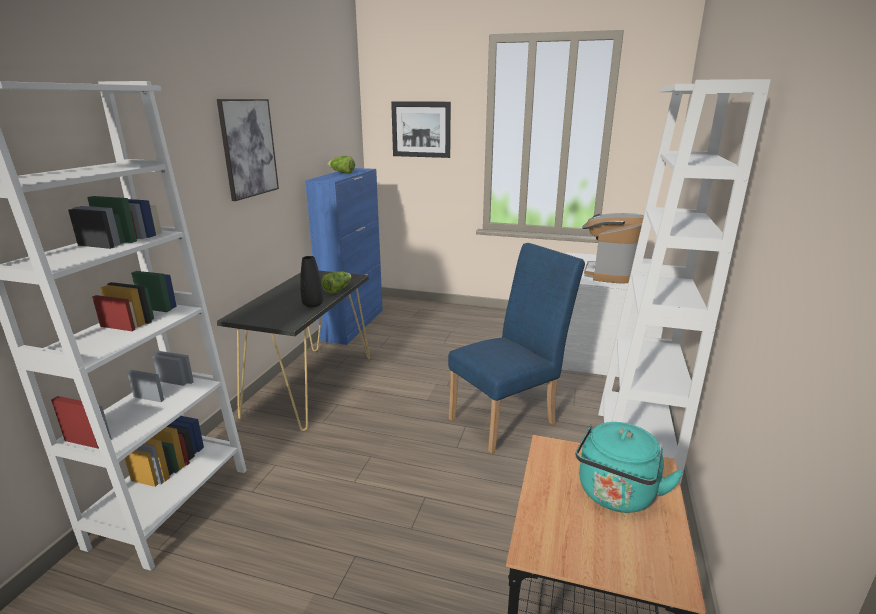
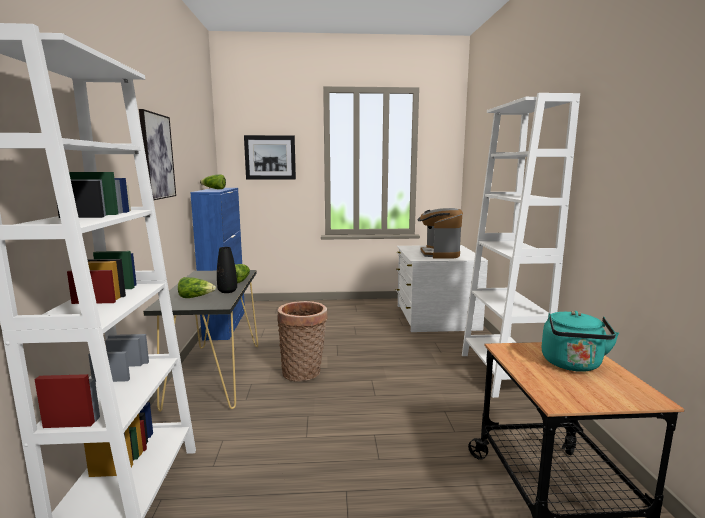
camera: 20 degrees left, 10 degrees down
blue chair [448,243,585,454] -> none
none -> lettuce [178,277,216,298]
none -> basket [277,301,328,381]

